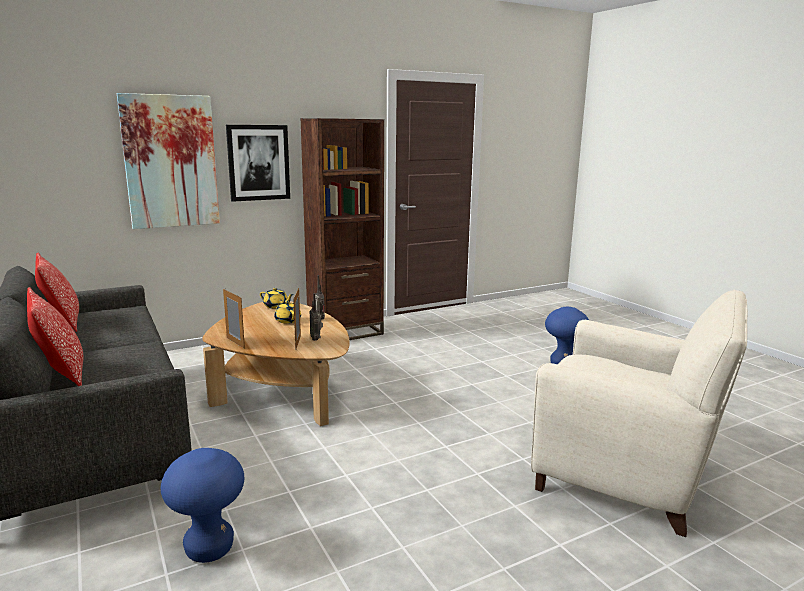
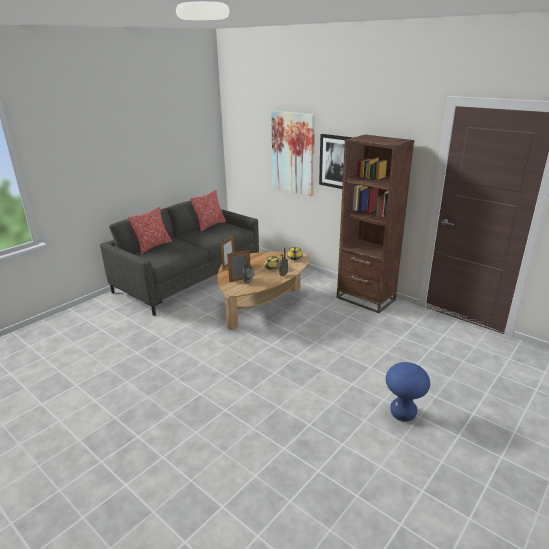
camera: 70 degrees right, 10 degrees up
blue stool [161,448,244,563] -> none
beige armchair [531,289,748,537] -> none

